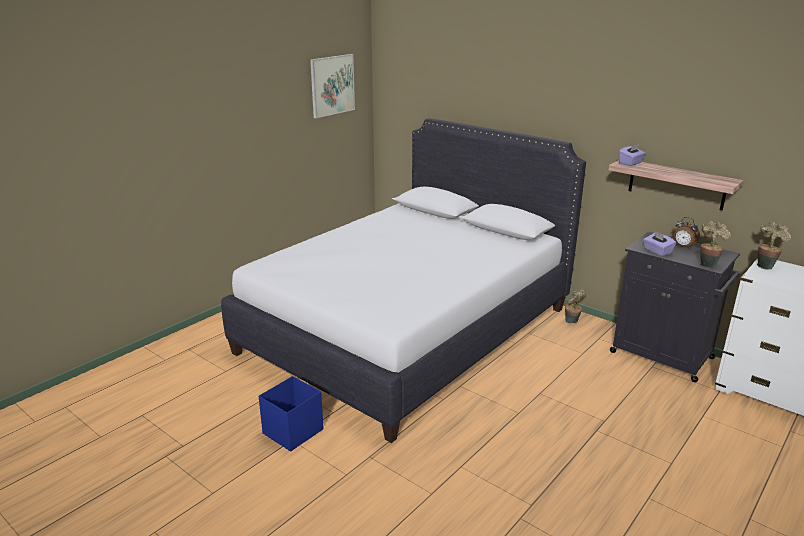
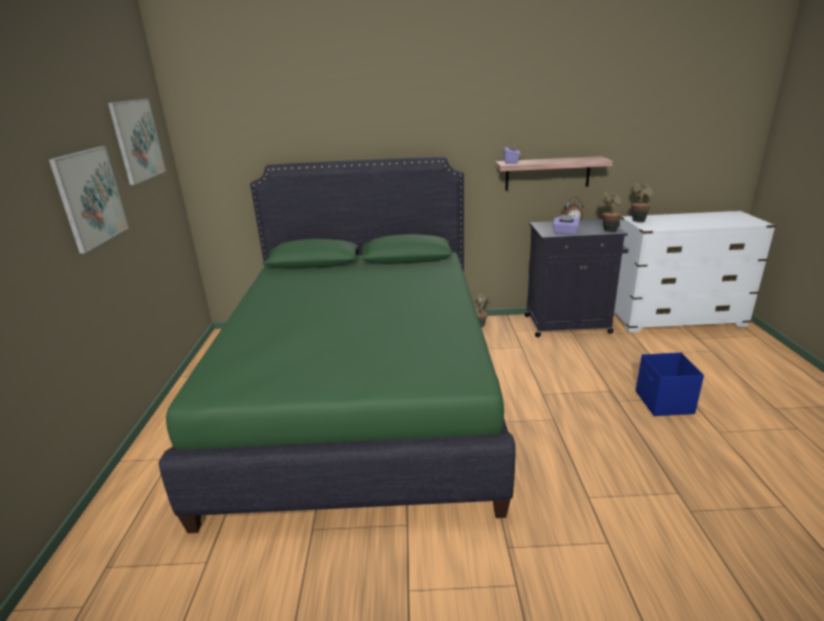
camera: 40 degrees left, 0 degrees up
white bed [221,118,586,443] -> green bed [159,156,515,533]
blue storage box [258,376,323,452] -> blue storage box moved to [636,353,704,416]
none -> picture [49,146,128,254]

